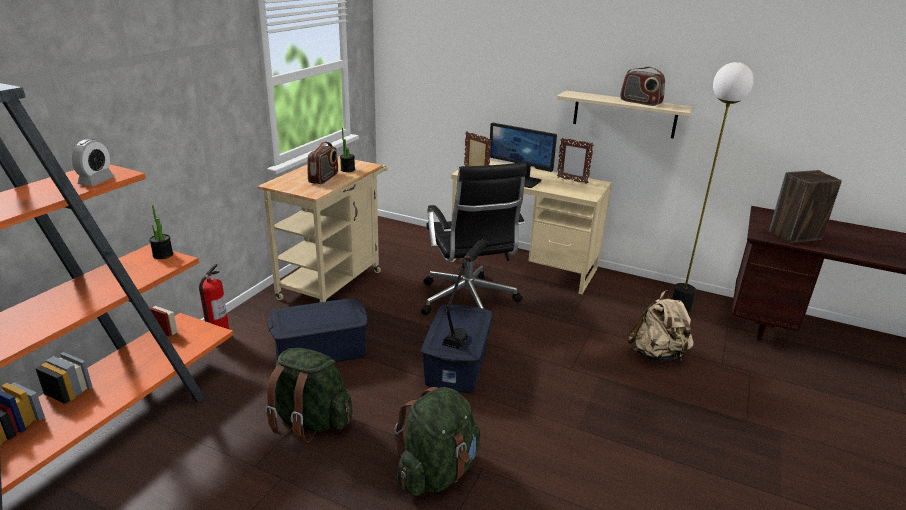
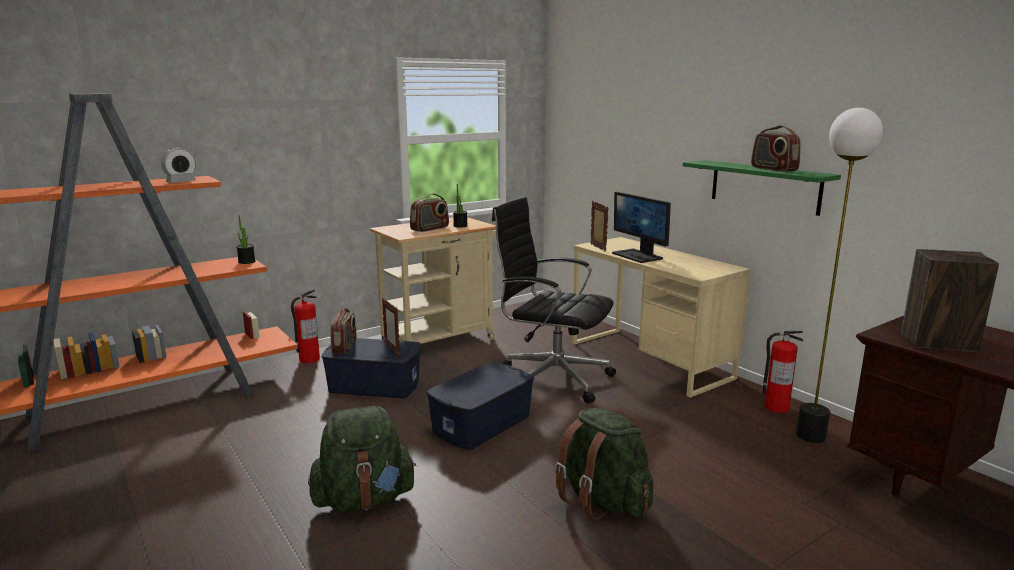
camera: 30 degrees right, 10 degrees down
green backpack [265,348,353,443] -> green backpack moved to [555,408,653,520]
black office chair [421,162,527,315] -> black office chair turned 105 degrees clockwise [492,197,616,404]
black table lamp [442,240,488,350] -> none
beige shelf [557,91,693,139] -> green shelf [683,160,841,216]
picture frame [557,138,594,184] -> picture frame moved to [382,298,400,357]
beige backpack [628,290,694,362] -> none
none -> radio [330,308,356,354]
none -> fire extinguisher [763,330,803,413]

